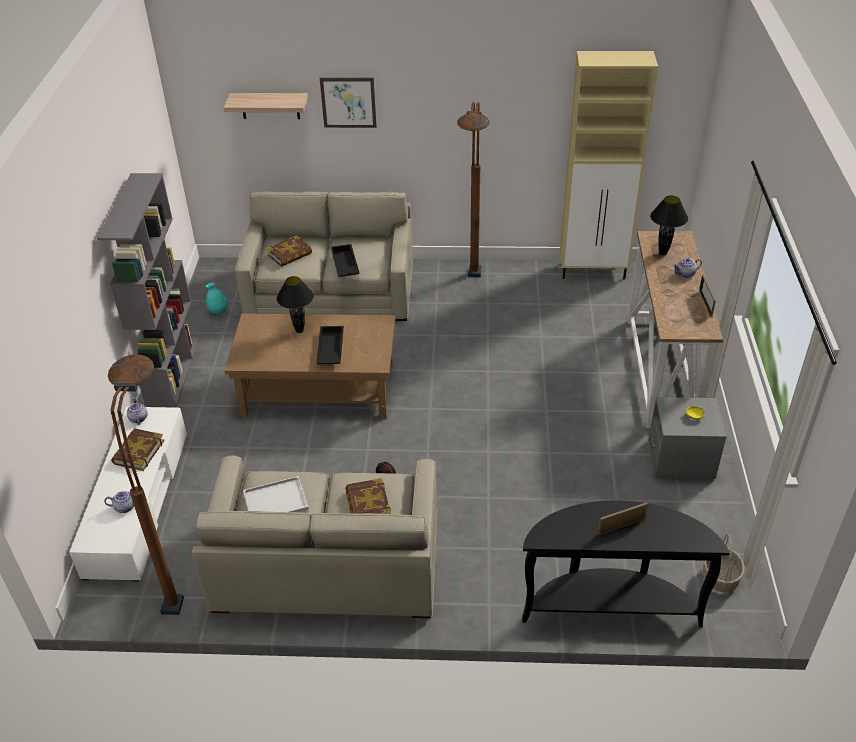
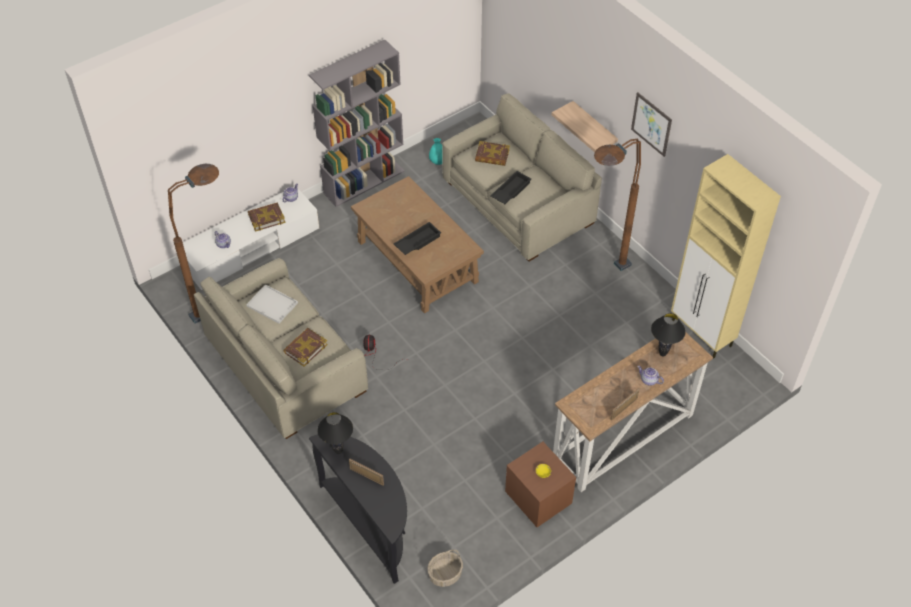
camera: 50 degrees right, 10 degrees up
shelf [223,93,308,119] -> shelf moved to [552,101,618,152]
black table lamp [277,276,314,333] -> black table lamp moved to [317,412,353,454]
picture [320,78,377,128] -> picture moved to [631,92,672,157]
grey nightstand [648,397,727,480] -> brown nightstand [505,442,576,527]

